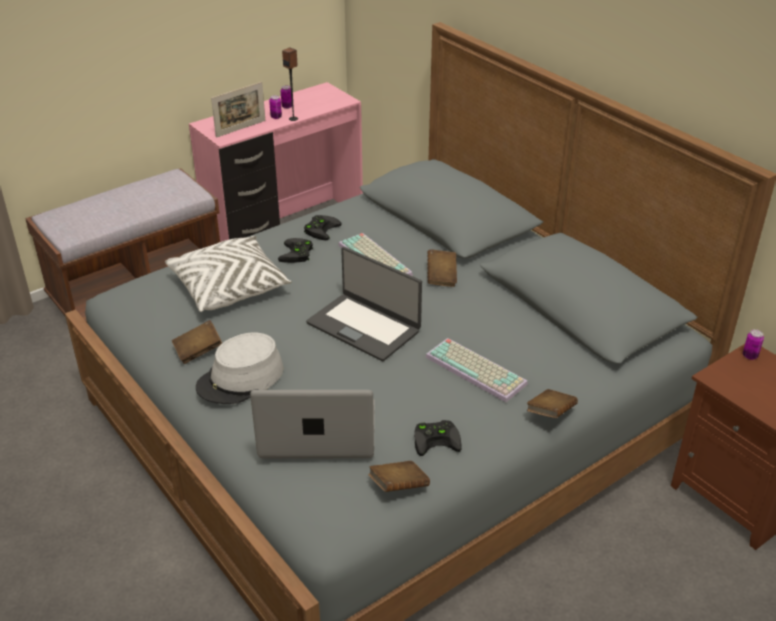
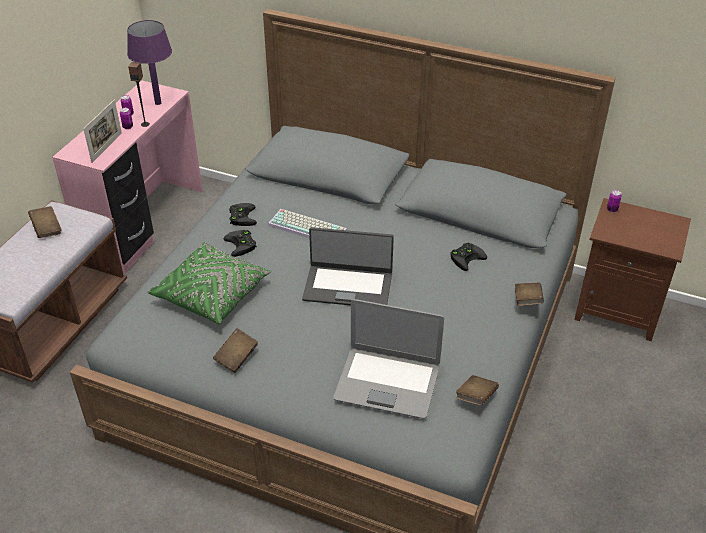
camera: 30 degrees left, 5 degrees up
white pillow [165,236,292,312] -> green pillow [148,242,271,325]
grey hat [196,333,283,404] -> none
laptop [250,390,375,458] -> laptop turned 135 degrees counterclockwise [333,299,444,419]
black game controller [414,420,462,456] -> black game controller moved to [450,243,487,271]
keyboard [425,338,528,402] -> none
brown book [427,249,457,287] -> brown book moved to [28,206,62,238]
none -> purple table lamp [127,20,172,105]

